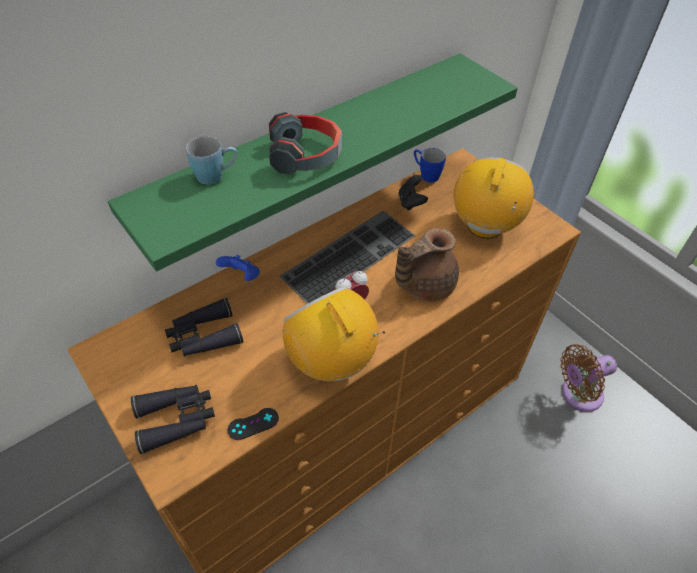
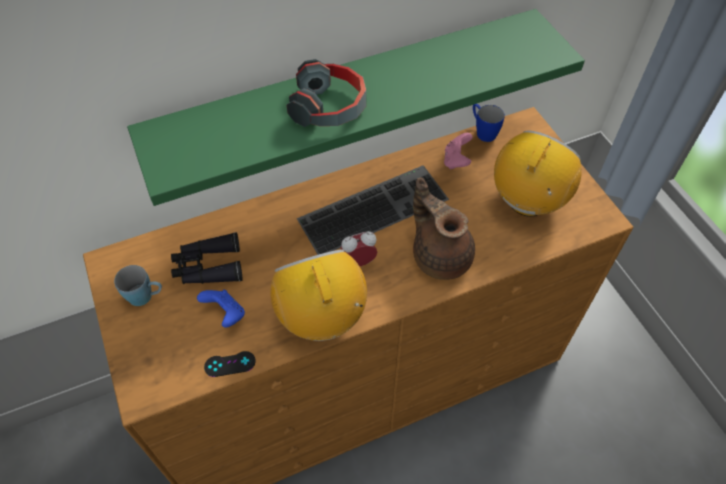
camera: 15 degrees right, 5 degrees up
black binoculars [131,385,215,454] -> none
blue mug [186,136,237,185] -> blue mug moved to [114,265,162,306]
blue game controller [216,255,260,281] -> blue game controller moved to [197,290,245,327]
brown teapot [395,228,459,301] -> brown teapot turned 75 degrees clockwise [413,177,475,280]
black game controller [399,175,428,210] -> pink game controller [444,133,473,169]
brown fan [560,344,617,412] -> none

